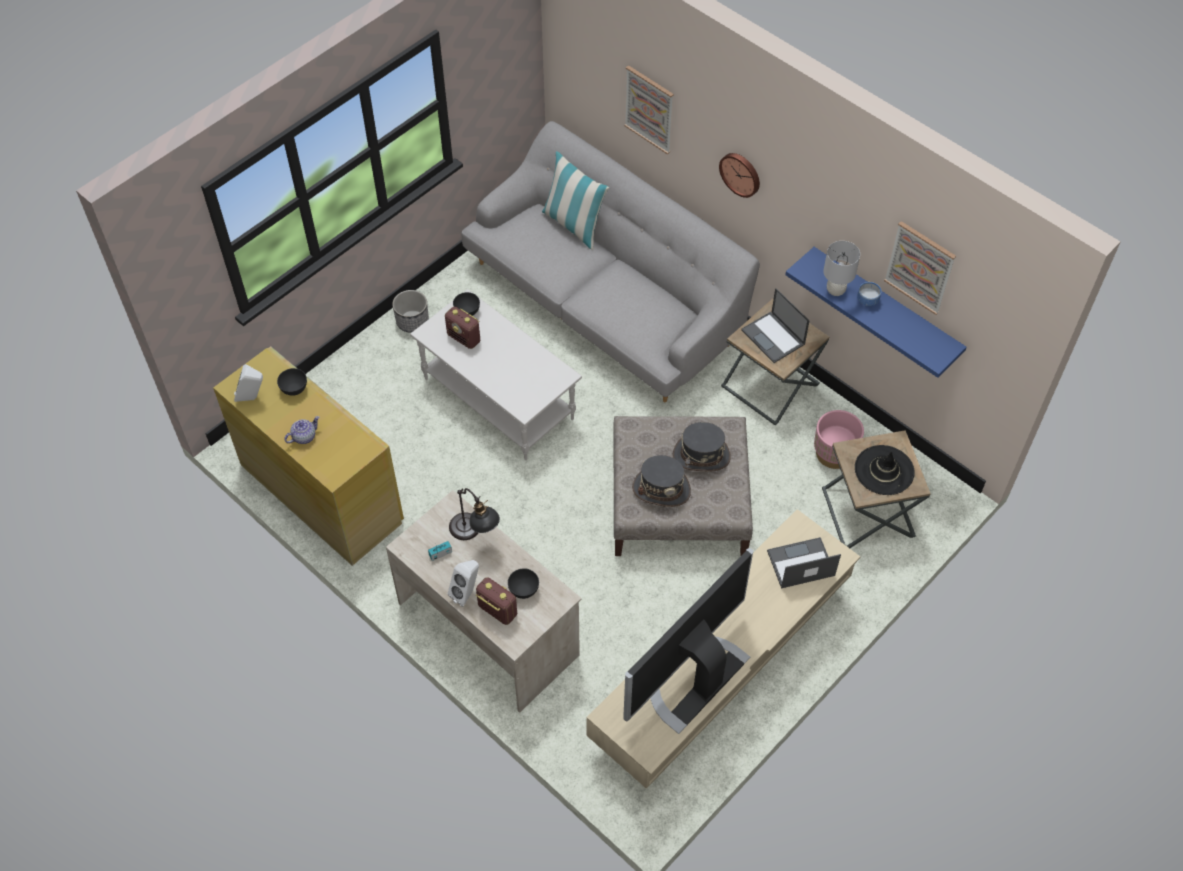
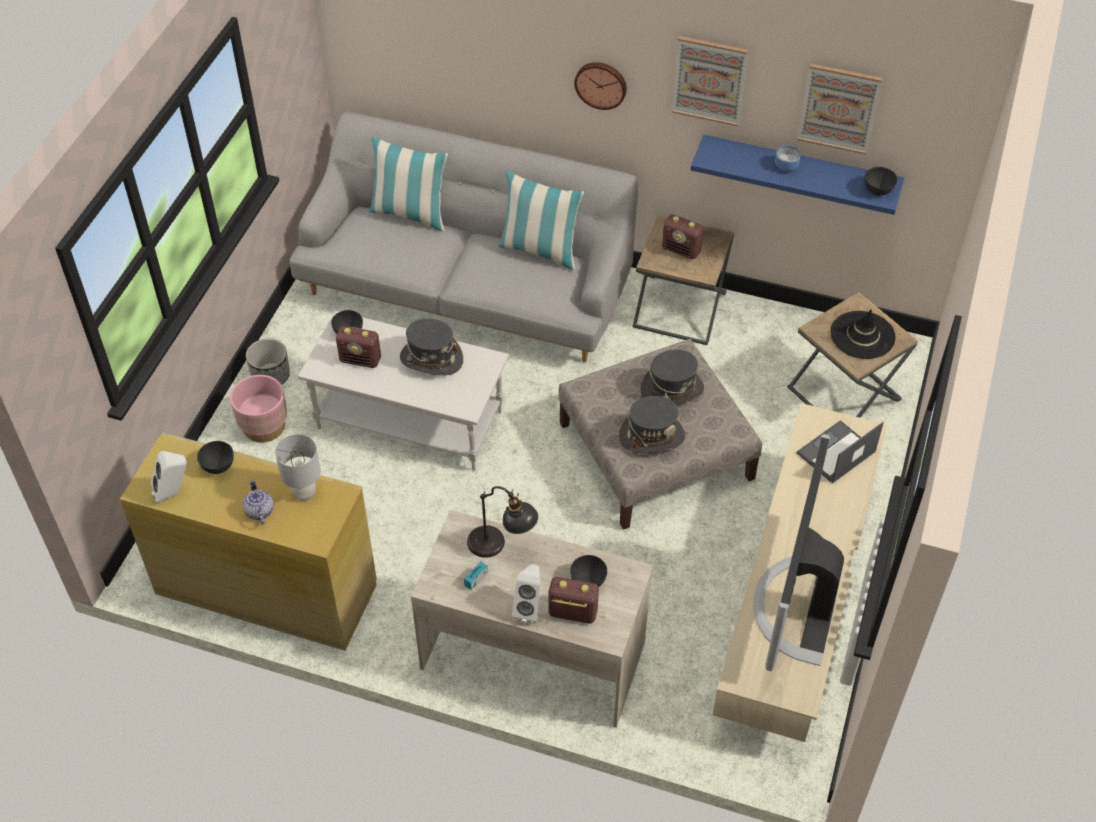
camera: 25 degrees left, 5 degrees down
teapot [284,416,319,444] -> teapot turned 45 degrees counterclockwise [243,480,274,525]
picture [624,65,674,155] -> picture moved to [672,36,748,126]
laptop [741,288,809,363] -> radio [662,214,704,259]
pink planter [814,410,864,469] -> pink planter moved to [230,375,287,443]
grey table lamp [823,241,860,296] -> grey table lamp moved to [275,434,321,501]
none -> grey hat [400,318,463,376]
none -> pillow [498,171,584,270]
none -> grey bowl [864,167,897,196]

